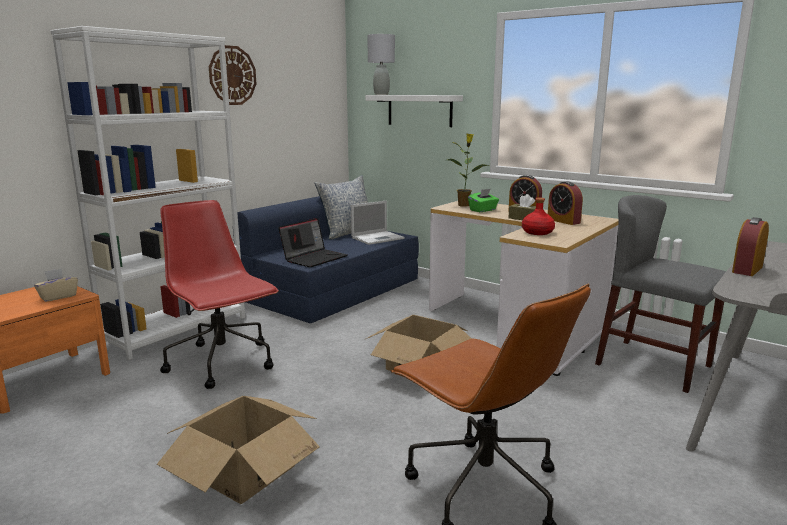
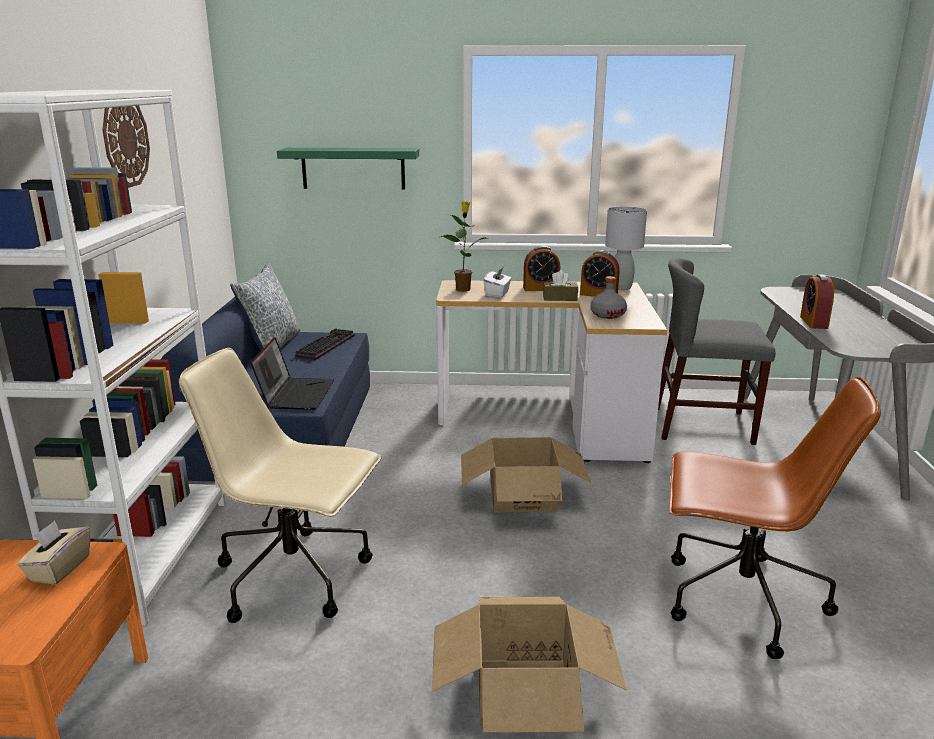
camera: 35 degrees left, 5 degrees up
red office chair [160,200,279,389] -> beige office chair [179,348,381,623]
laptop [351,201,404,245] -> keyboard [295,328,355,360]
white shelf [365,95,463,127] -> green shelf [277,148,419,189]
grey table lamp [367,34,395,95] -> grey table lamp moved to [605,206,647,290]
green tissue box [468,189,499,212] -> white tissue box [484,267,512,297]
red bottle [522,198,555,235] -> grey bottle [590,276,627,319]

